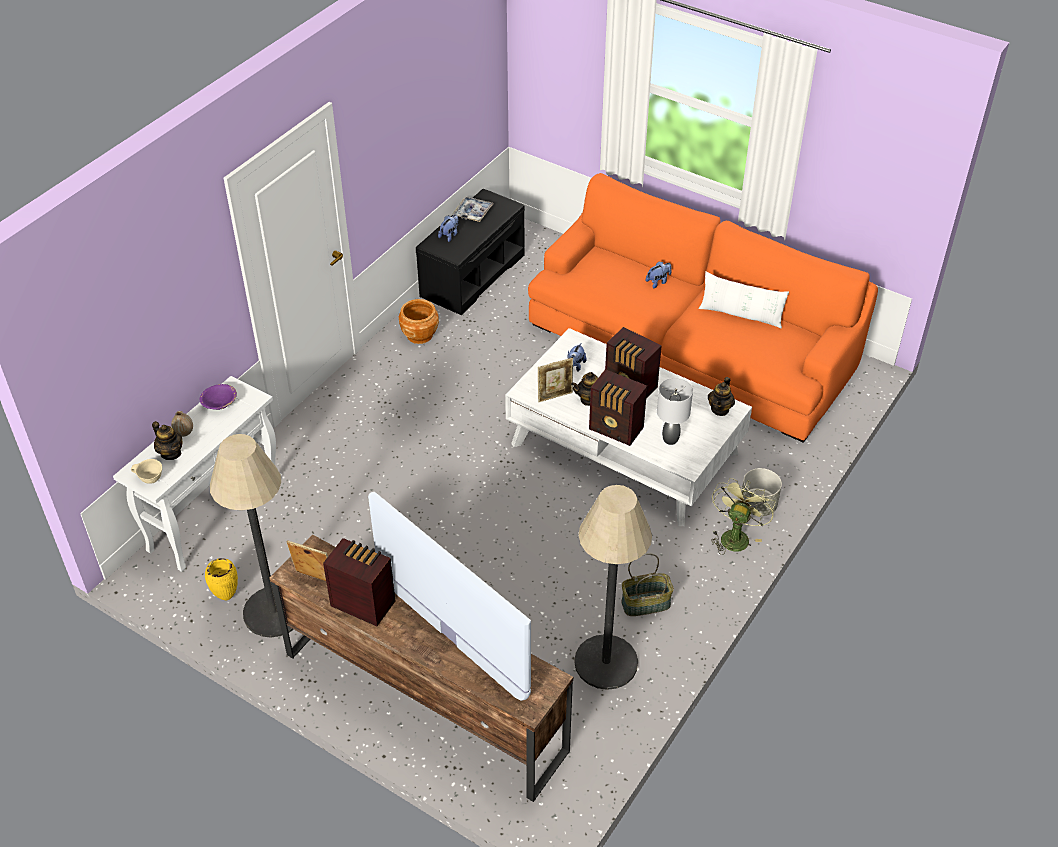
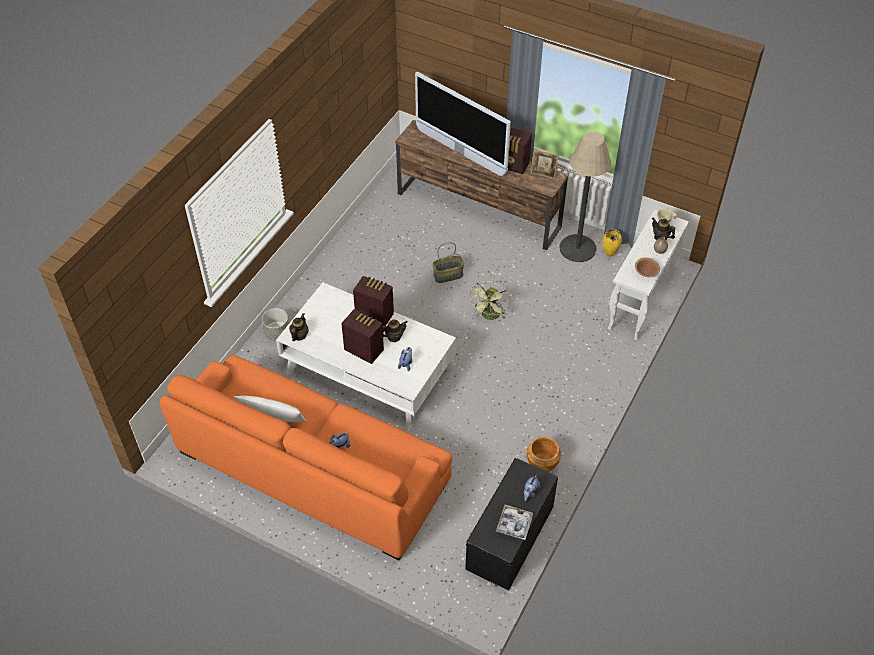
camera: 175 degrees right, 5 degrees up
purple bowl [200,384,237,410] -> brown bowl [635,257,660,277]
picture frame [538,358,573,402] -> none
floor lamp [574,485,652,690] -> none
basket [622,553,674,616] -> basket moved to [433,242,464,283]
grey table lamp [657,378,693,445] -> none
green fan [711,478,775,555] -> green fan moved to [469,281,511,320]

